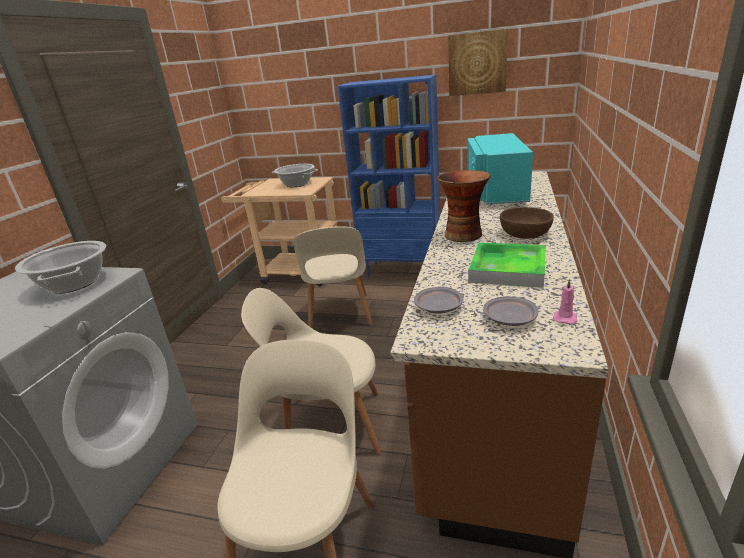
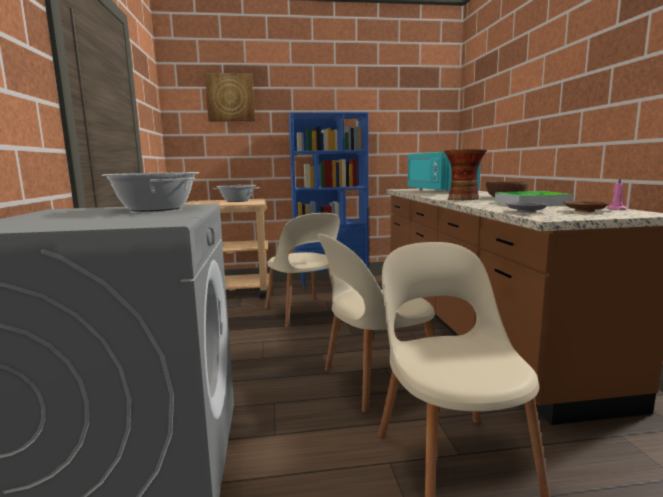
camera: 25 degrees left, 15 degrees down
picture [448,29,508,96] -> picture moved to [205,73,255,122]
grey plate [483,296,539,326] -> brown plate [563,201,609,212]

